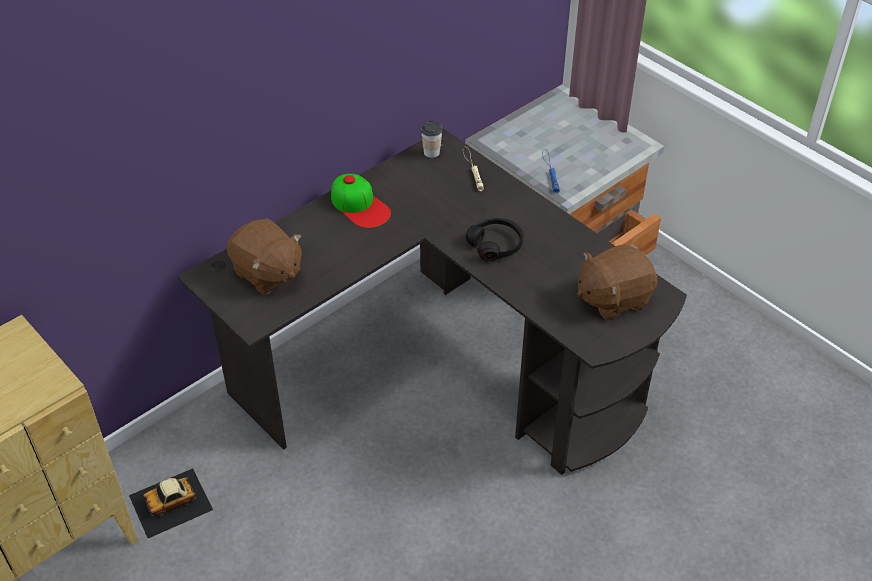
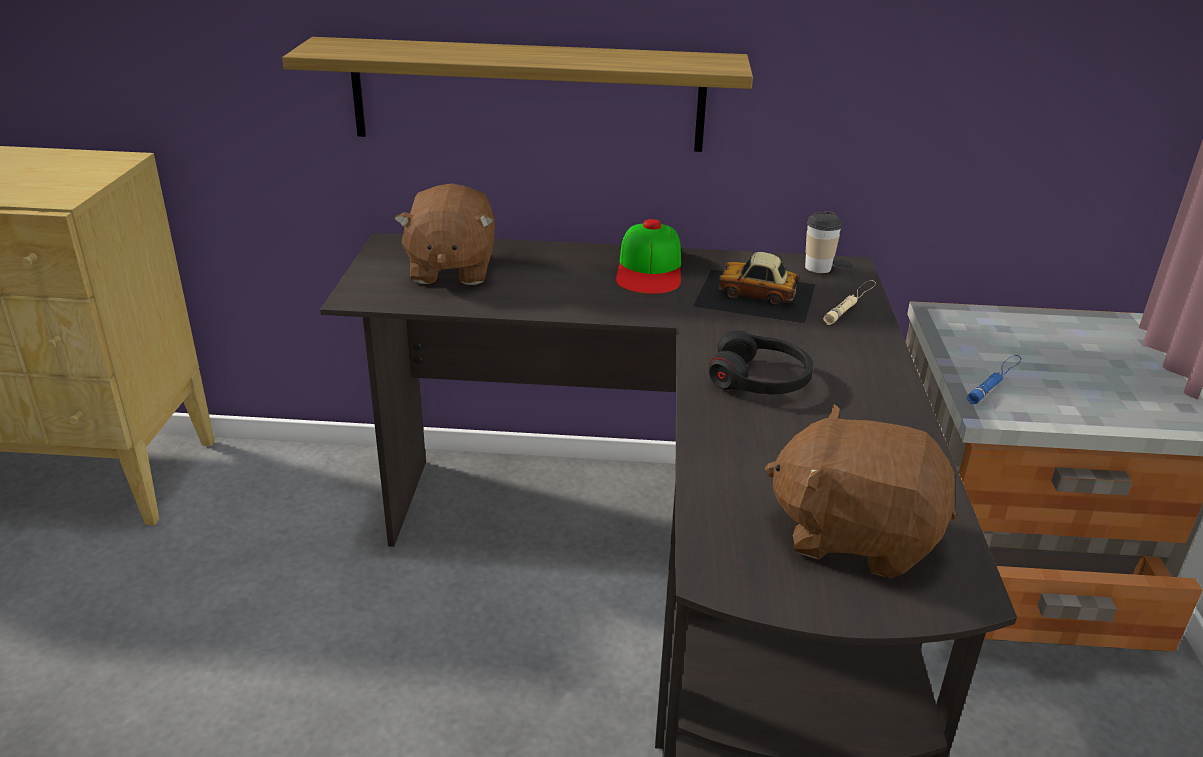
camera: 45 degrees right, 15 degrees down
toy car [129,468,213,538] -> toy car moved to [693,252,815,324]
none -> shelf [282,37,753,152]

